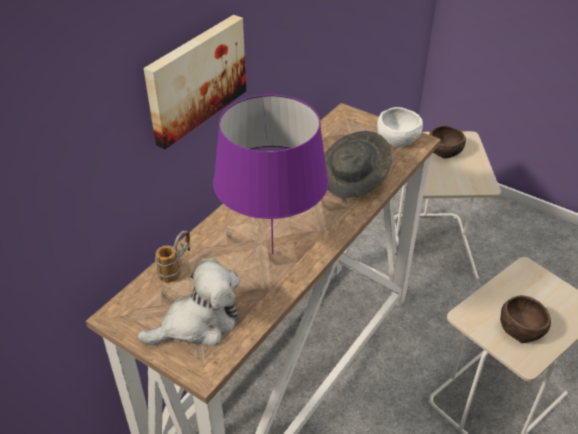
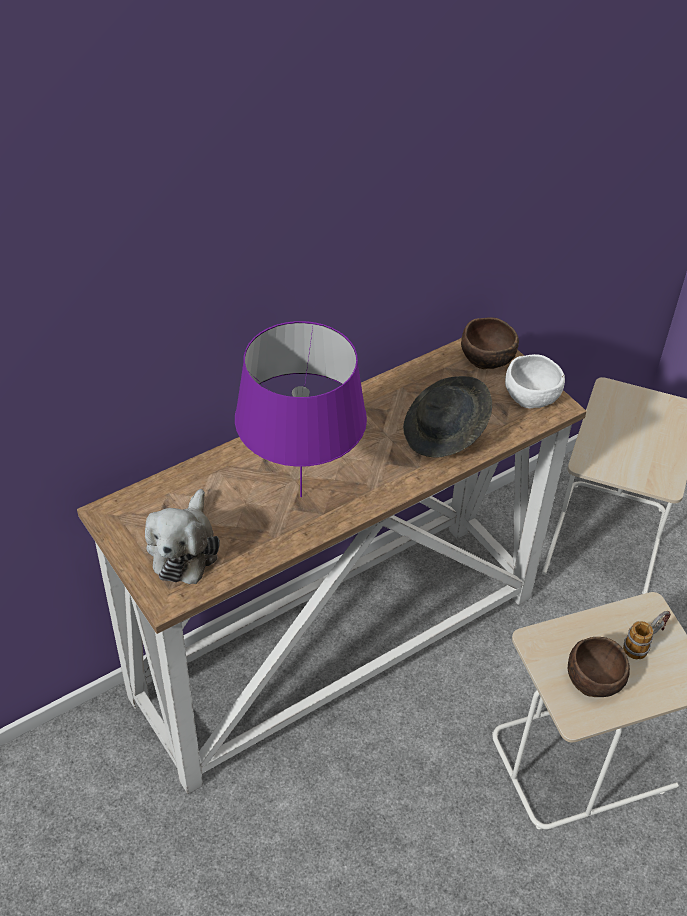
camera: 20 degrees right, 5 degrees up
plush toy [137,258,240,346] -> plush toy turned 105 degrees clockwise [145,489,220,584]
picture [143,15,246,149] -> none
mug [155,230,190,283] -> mug moved to [623,611,671,659]
brown bowl [429,125,466,159] -> brown bowl moved to [461,317,519,369]

